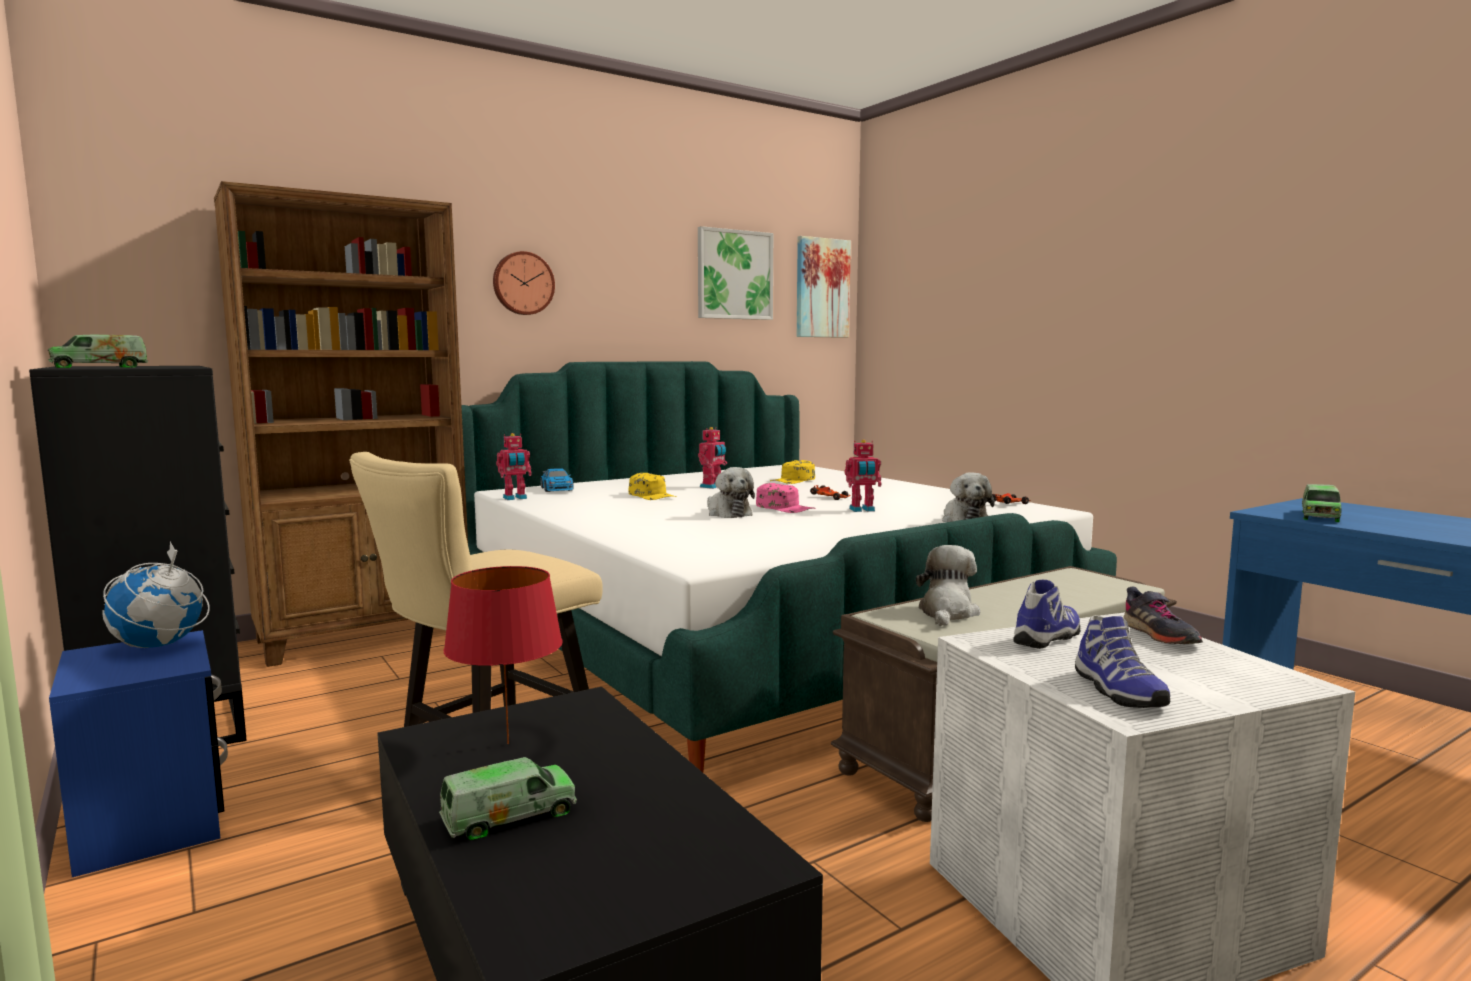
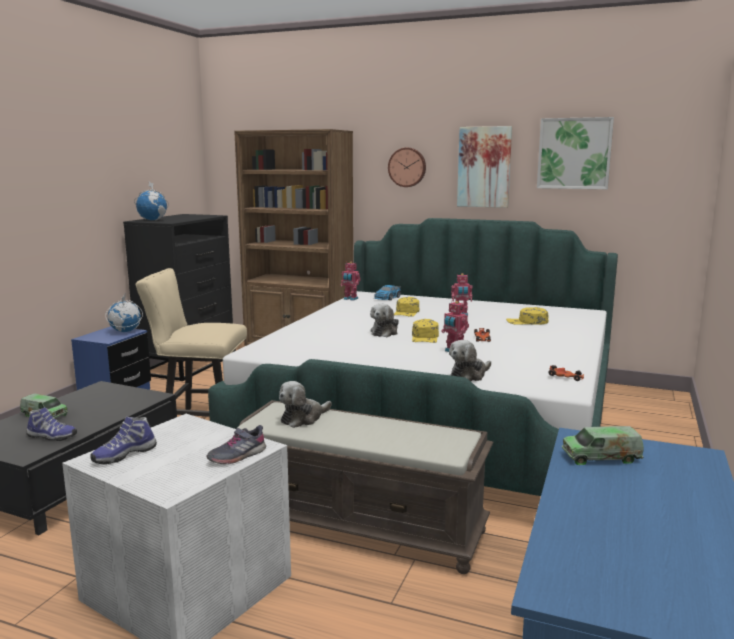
camera: 55 degrees right, 5 degrees up
toy truck [48,335,148,368] -> globe [134,182,169,220]
red table lamp [444,566,563,744] -> none
pink cap [756,483,816,513] -> yellow cap [412,319,439,343]
picture [797,236,851,338] -> picture moved to [457,126,512,208]
plush toy [916,545,980,626] -> plush toy turned 150 degrees clockwise [279,381,332,428]
shoe [1013,580,1080,649] -> shoe moved to [26,407,77,441]

